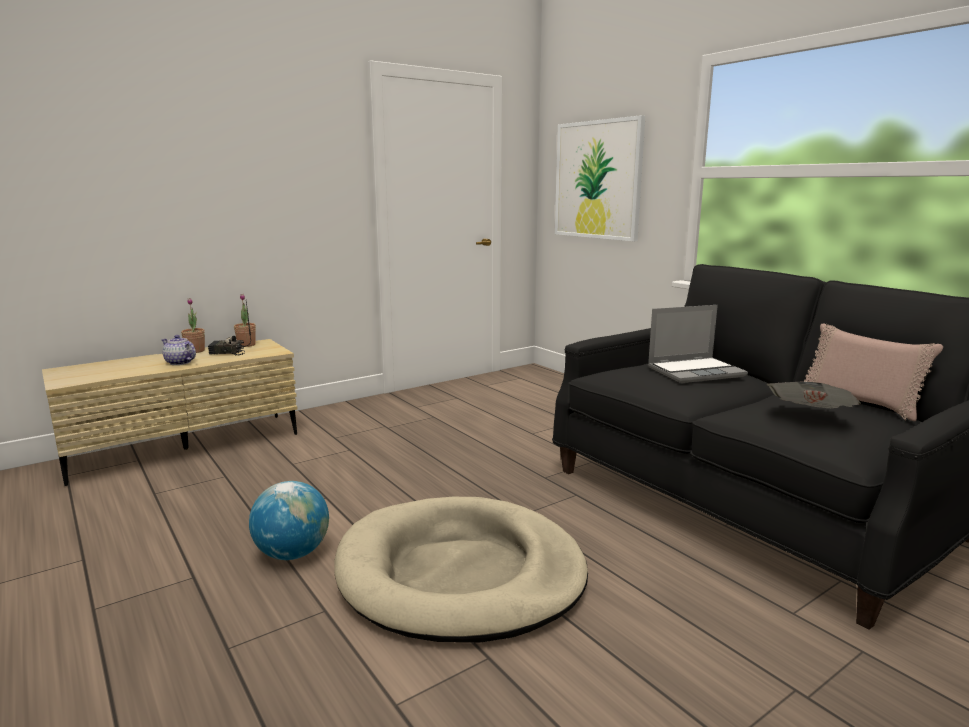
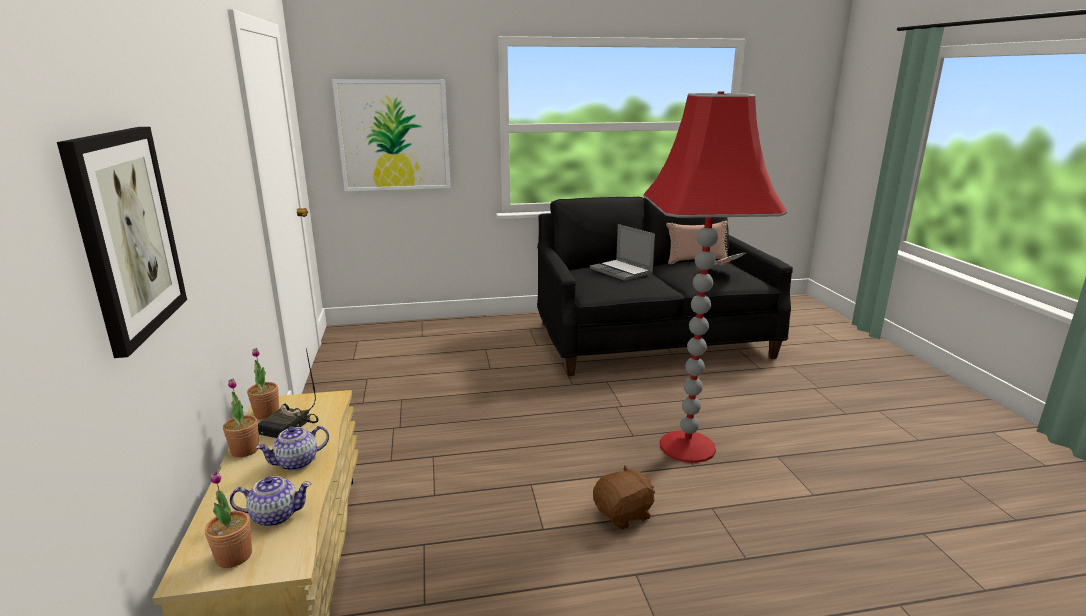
camera: 65 degrees left, 5 degrees up
globe [249,481,329,560] -> brown plush toy [593,465,655,530]
beige dog bed [334,497,588,642] -> red floor lamp [643,91,787,463]
laptop [648,305,748,383] -> laptop turned 135 degrees clockwise [590,224,655,281]
none -> picture [57,127,187,358]
none -> potted plant [205,471,252,568]
none -> teapot [230,476,312,527]

